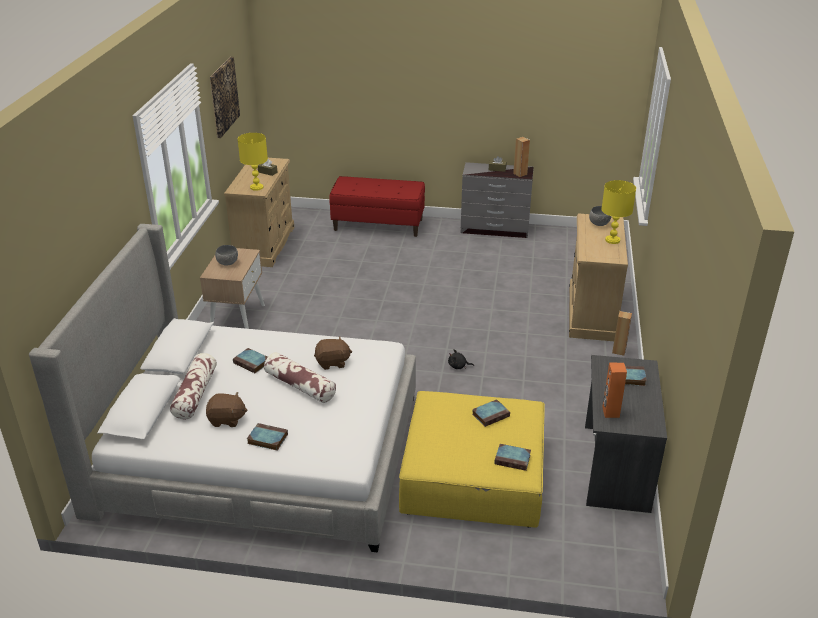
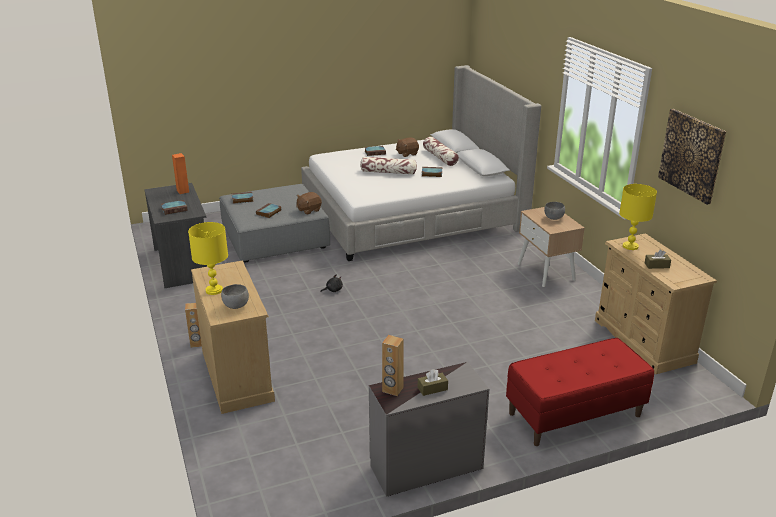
camera: 150 degrees right, 5 degrees down
brown plush toy [314,337,352,370] -> brown plush toy moved to [296,192,322,215]
yellow ottoman [399,391,545,528] -> grey ottoman [219,184,330,263]

